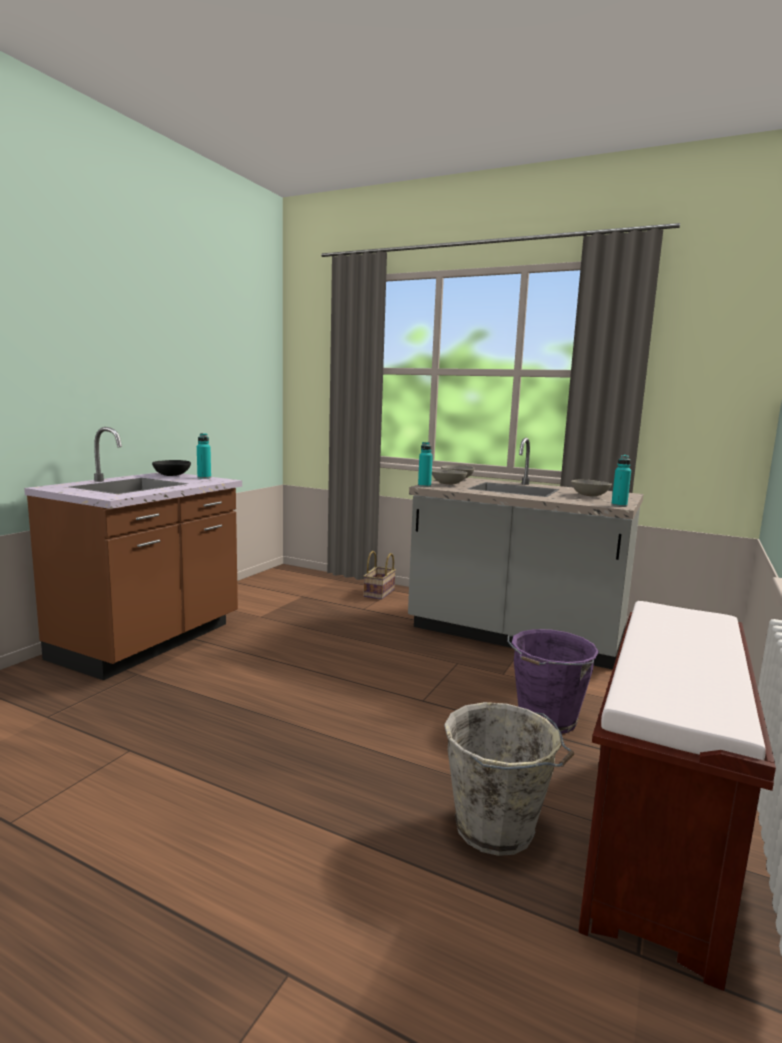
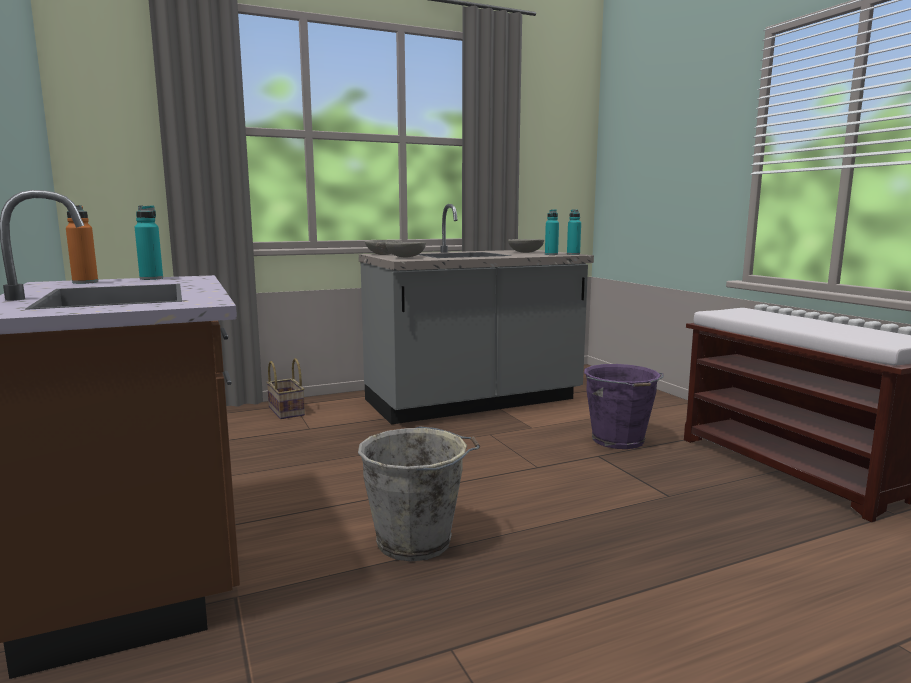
camera: 50 degrees left, 0 degrees up
black bowl [152,460,191,476] -> orange bottle [66,205,98,284]
turquoise bottle [418,442,433,487] -> turquoise bottle moved to [545,209,559,255]
grey bucket [444,702,575,856] -> grey bucket moved to [358,426,480,561]

